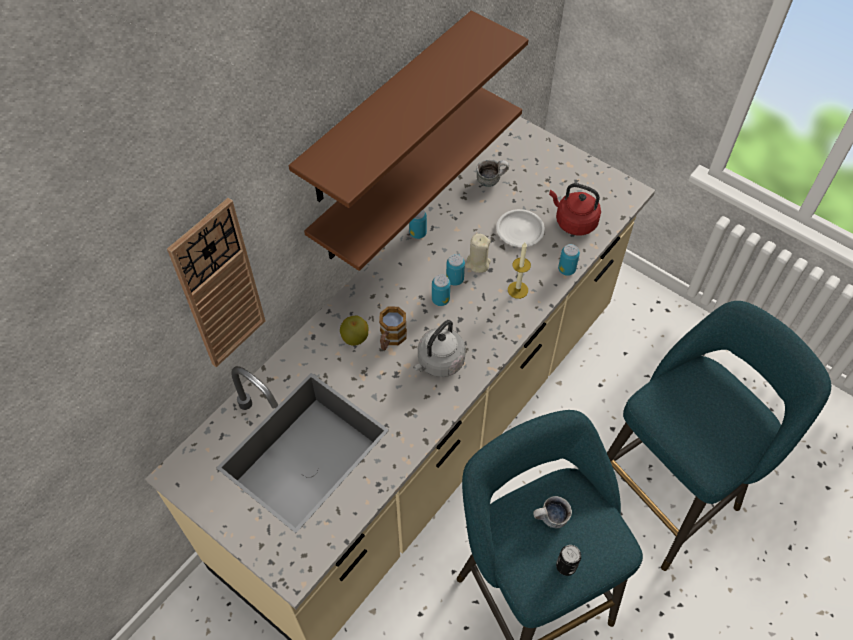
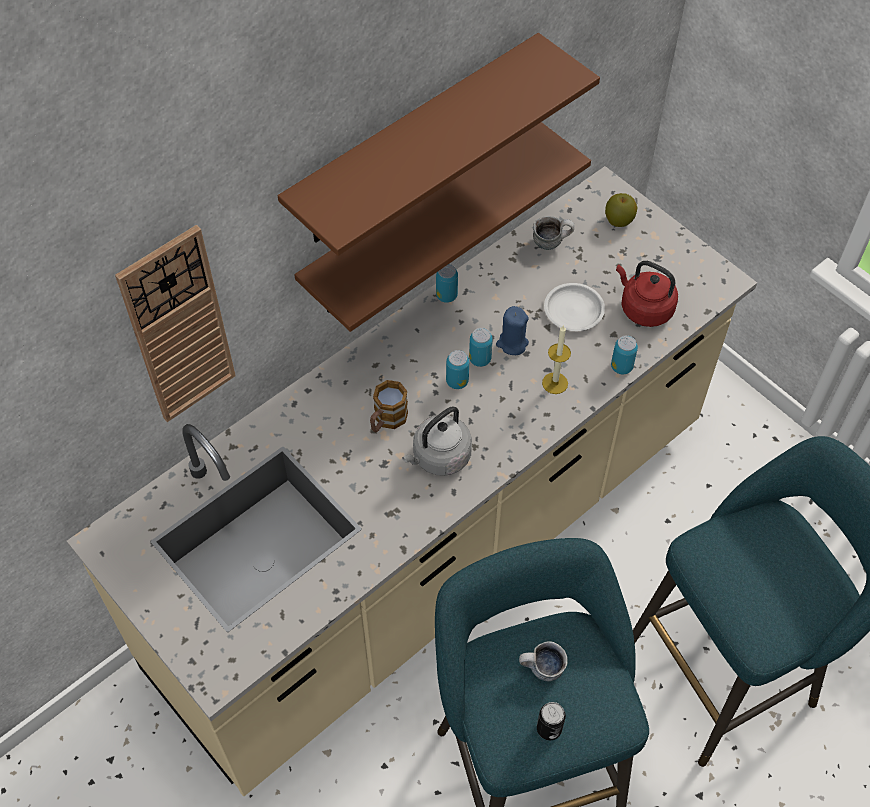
camera: 10 degrees right, 0 degrees up
apple [340,316,368,346] -> apple moved to [605,193,638,227]
beige candle [465,233,491,273] -> blue candle [496,306,529,355]

